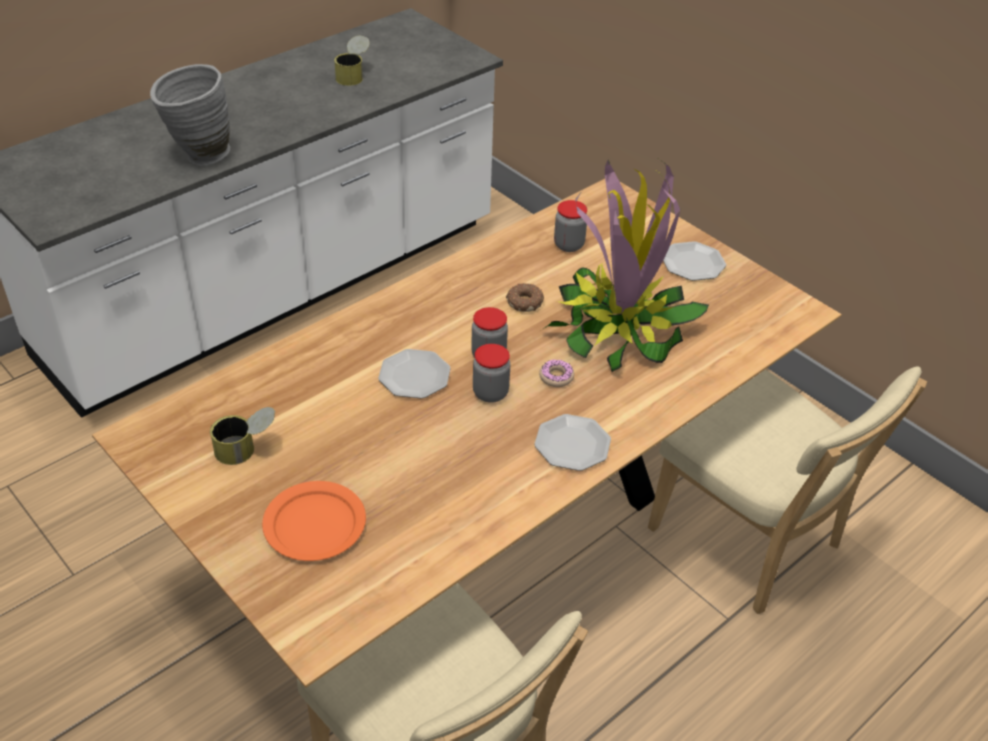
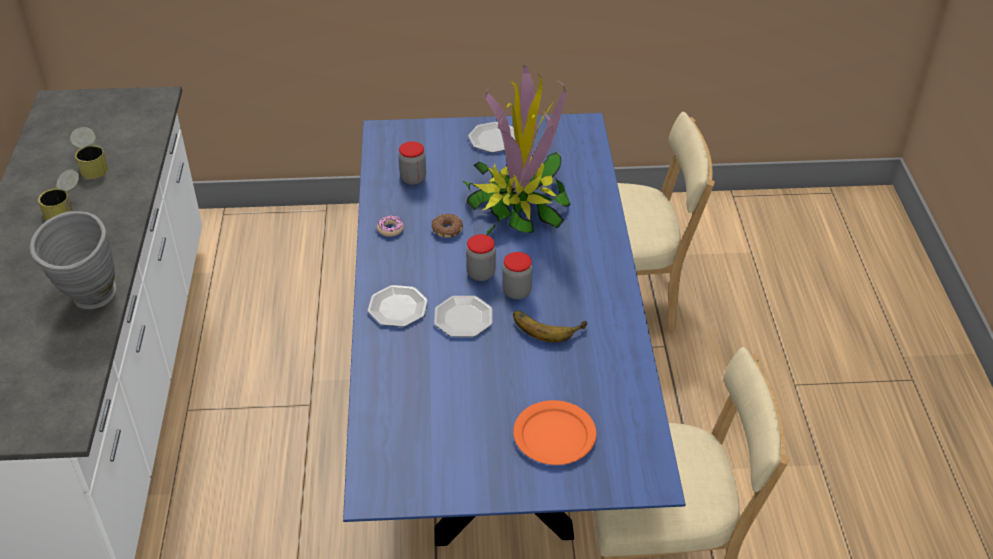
camera: 50 degrees left, 0 degrees up
brown dining table [92,179,842,688] -> blue dining table [343,113,686,546]
can [210,407,275,465] -> can moved to [38,169,79,221]
plate [534,414,611,471] -> plate moved to [368,285,428,327]
donut [539,360,574,387] -> donut moved to [377,215,404,237]
none -> banana [513,311,587,342]

